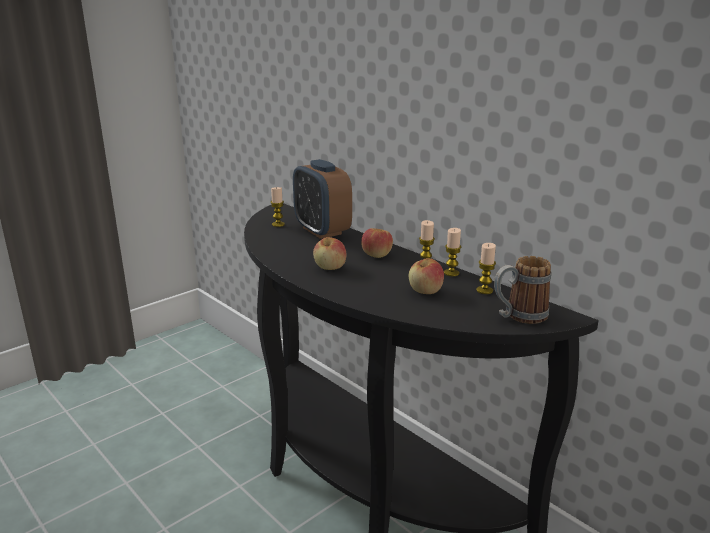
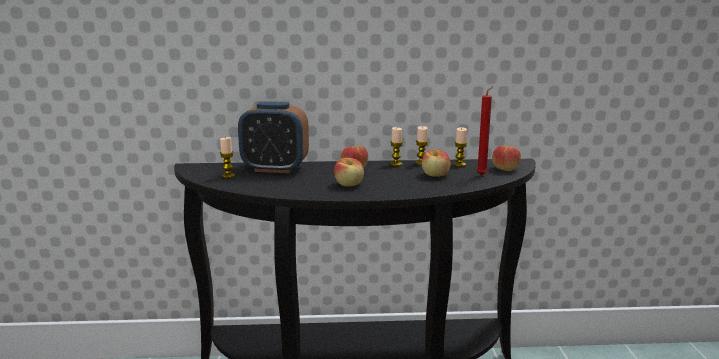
camera: 50 degrees left, 5 degrees down
mug [494,256,551,324] -> apple [492,146,521,171]
none -> red candle [477,86,493,175]

